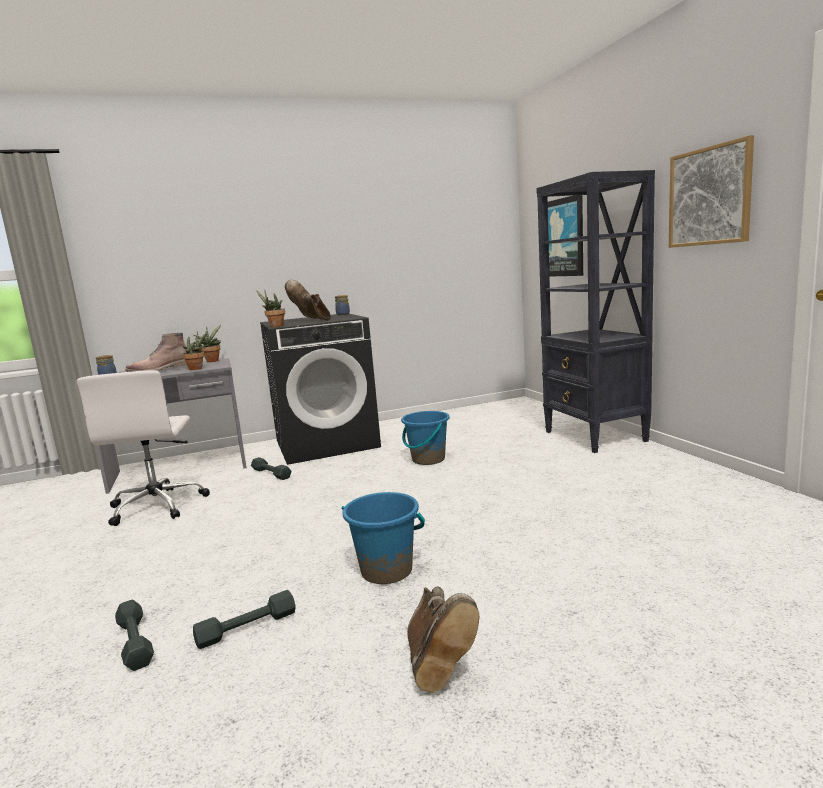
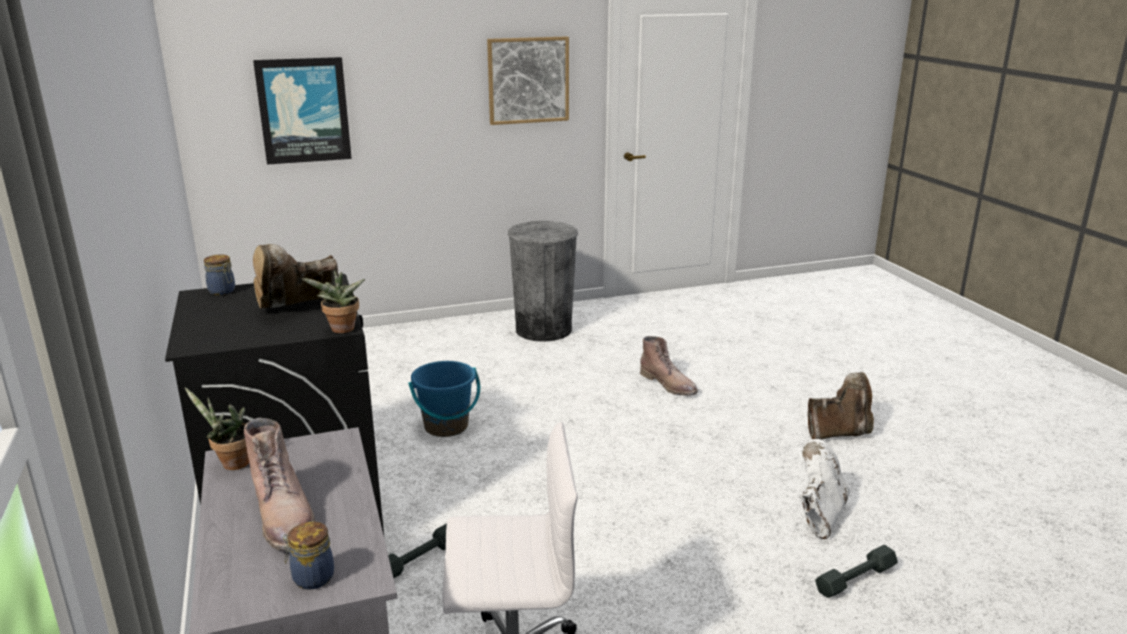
camera: 90 degrees left, 10 degrees up
potted plant [182,331,208,370] -> none
grey dumbbell [193,590,296,649] -> white boot [800,439,850,539]
blue bucket [342,492,425,584] -> none
black bookcase [536,170,655,453] -> none
none -> grey trash can [508,221,578,342]
none -> brown boot [640,336,698,396]

